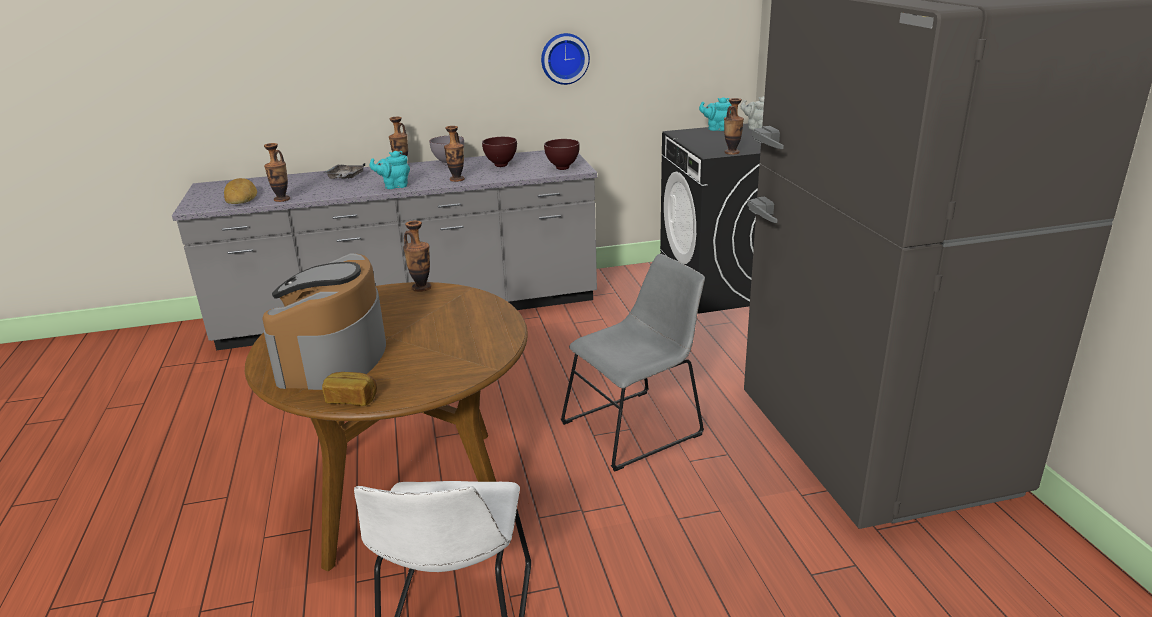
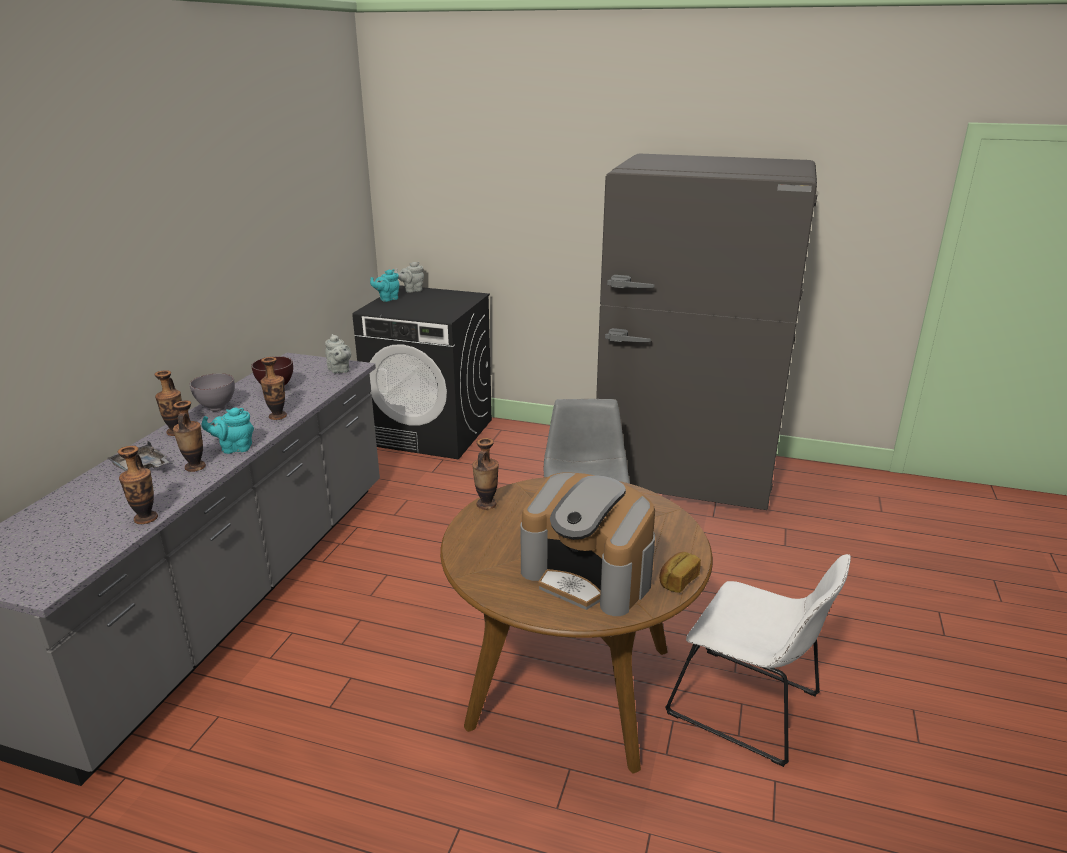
camera: 60 degrees left, 0 degrees up
bread [224,178,257,204] -> none
turquoise teapot [370,151,410,189] -> turquoise teapot turned 60 degrees clockwise [201,408,254,454]
wall clock [541,33,590,85] -> none
brown bowl [544,139,580,170] -> grey teapot [325,334,351,373]
vase [724,98,744,155] -> vase moved to [173,401,206,472]

